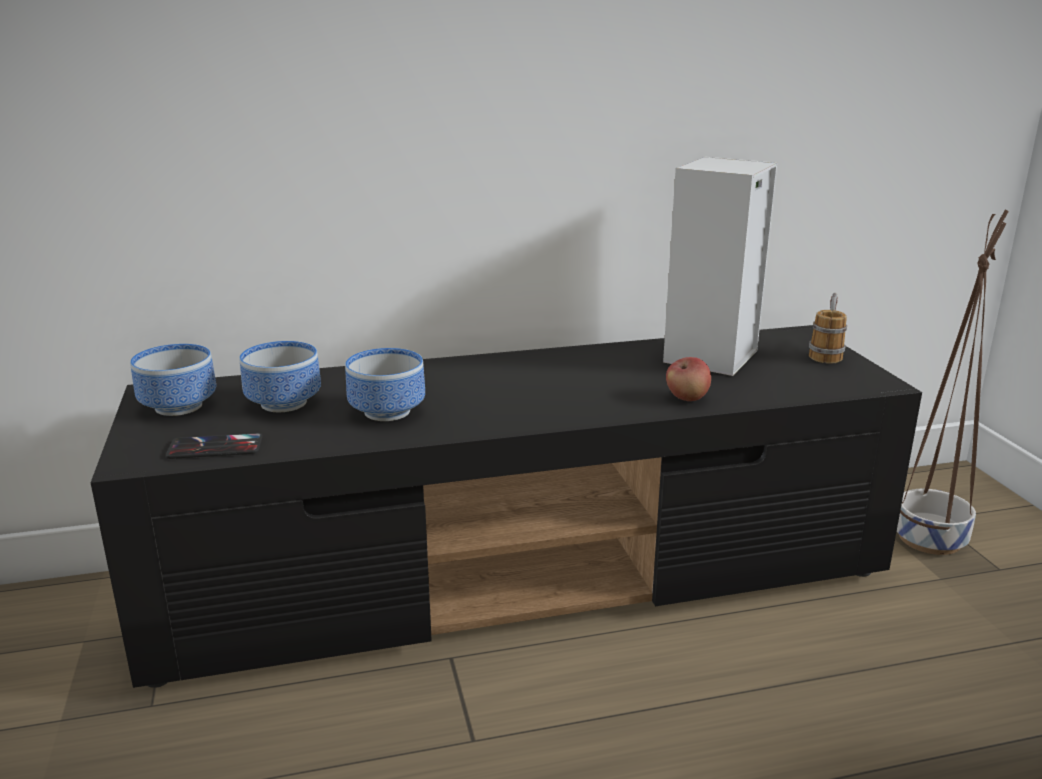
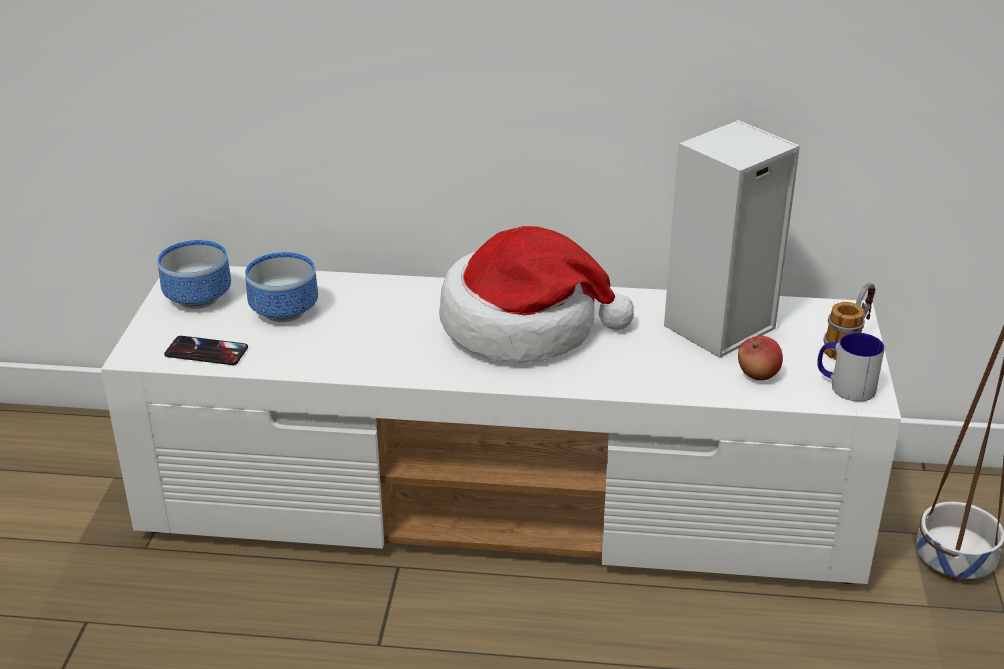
camera: 20 degrees right, 10 degrees up
black tv stand [91,325,922,688] -> white tv stand [101,266,901,584]
bowl [345,348,425,421] -> none
apple [666,357,711,401] -> apple moved to [738,336,783,381]
none -> hat [439,226,634,363]
none -> mug [817,333,885,401]

